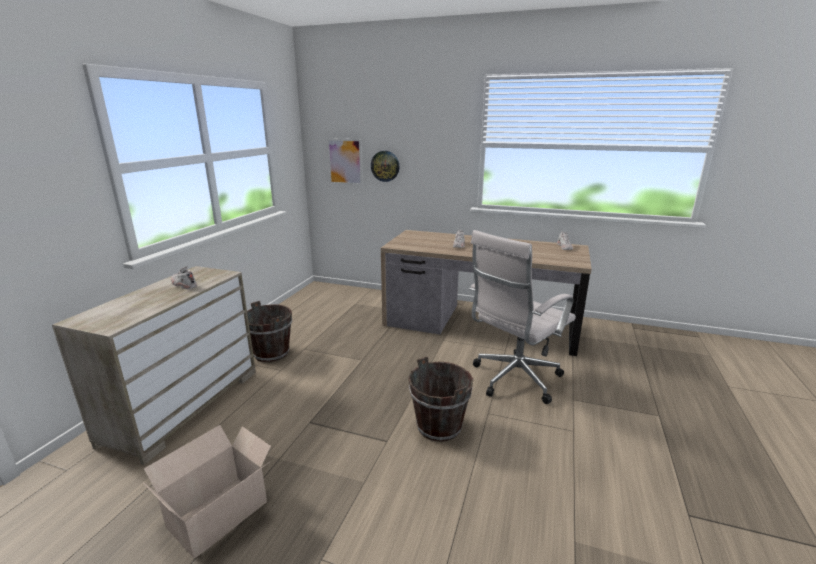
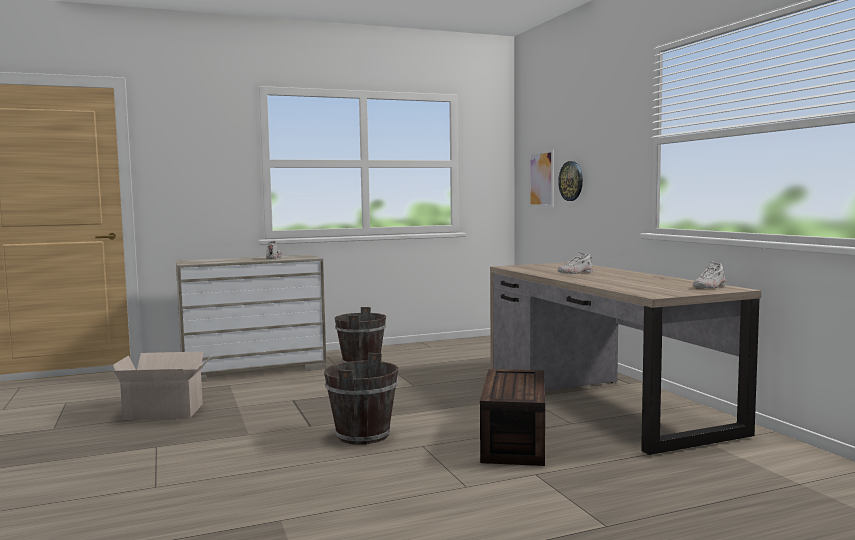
camera: 50 degrees right, 15 degrees down
white office chair [469,230,576,404] -> brown storage box [480,369,545,466]

